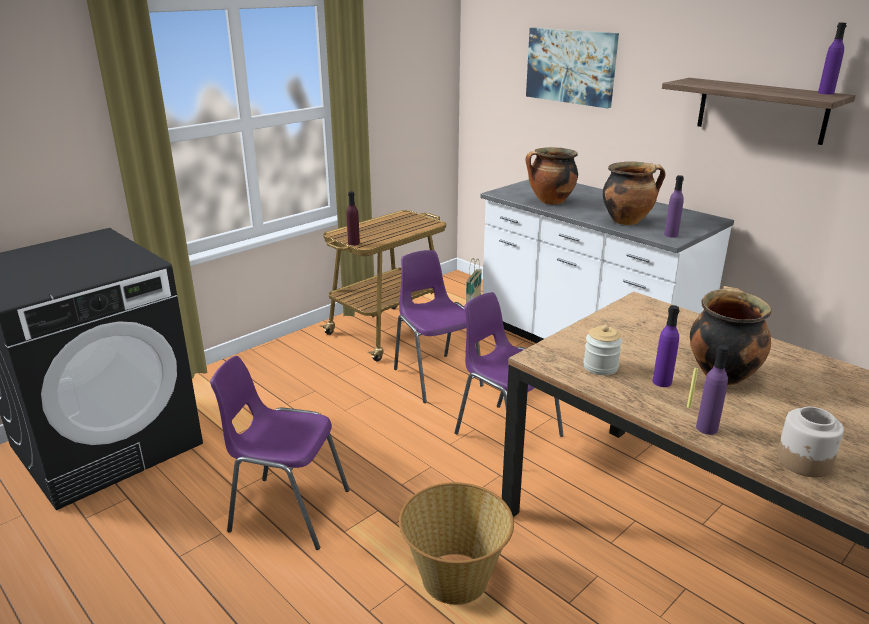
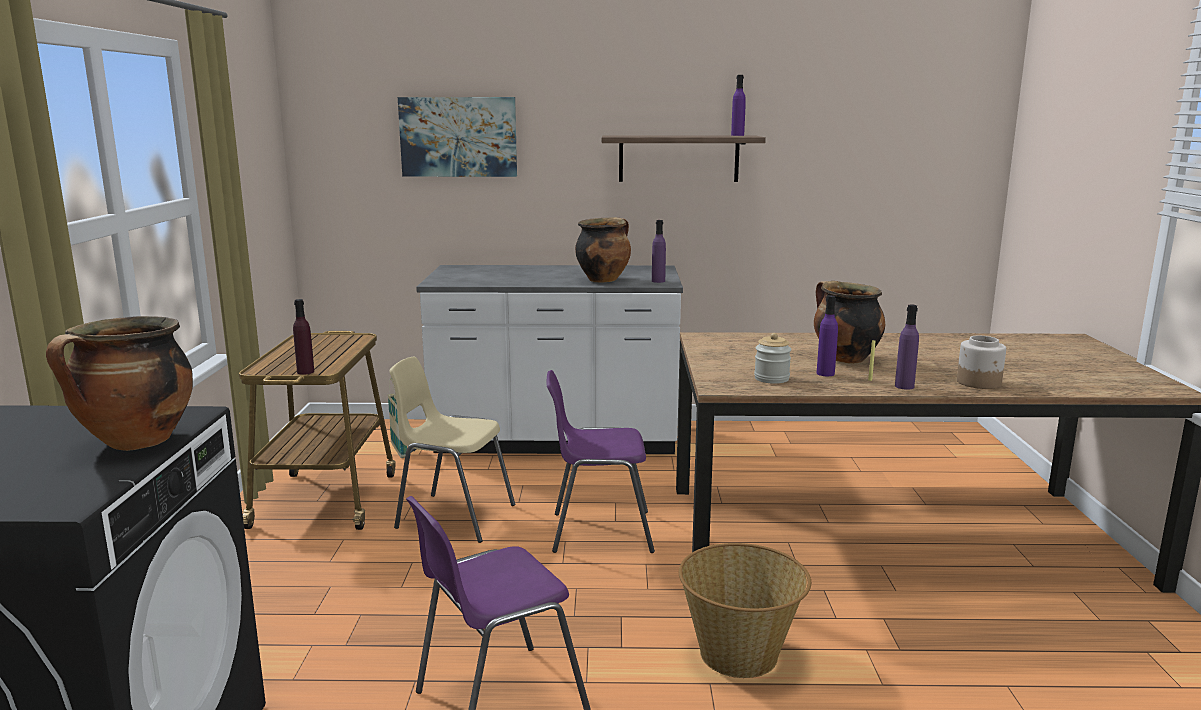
camera: 45 degrees left, 10 degrees down
purple chair [394,250,484,403] -> beige chair [389,357,515,543]
cooking pot [526,147,578,205] -> cooking pot moved to [46,316,193,451]

